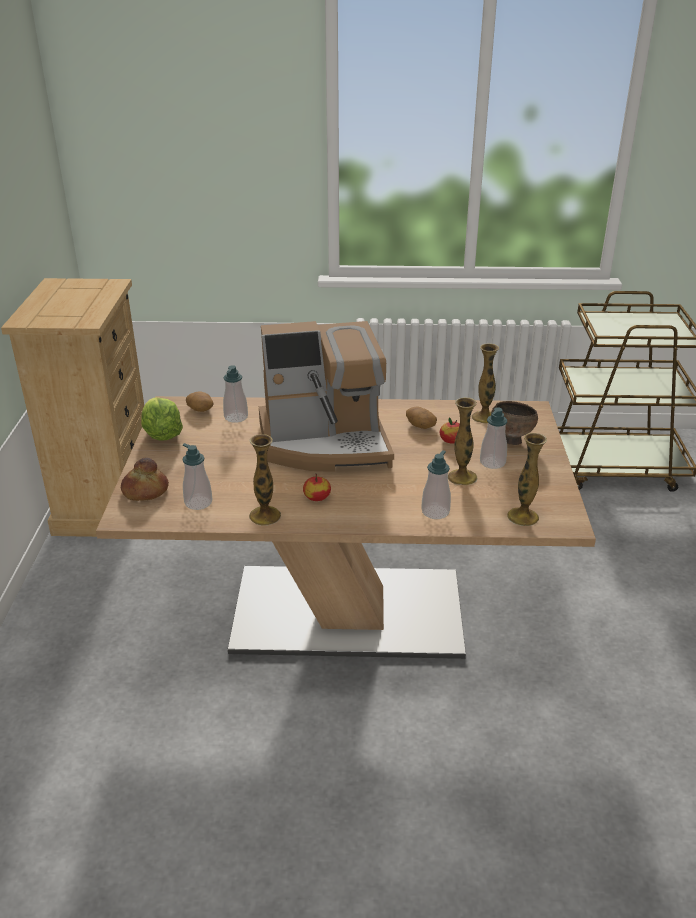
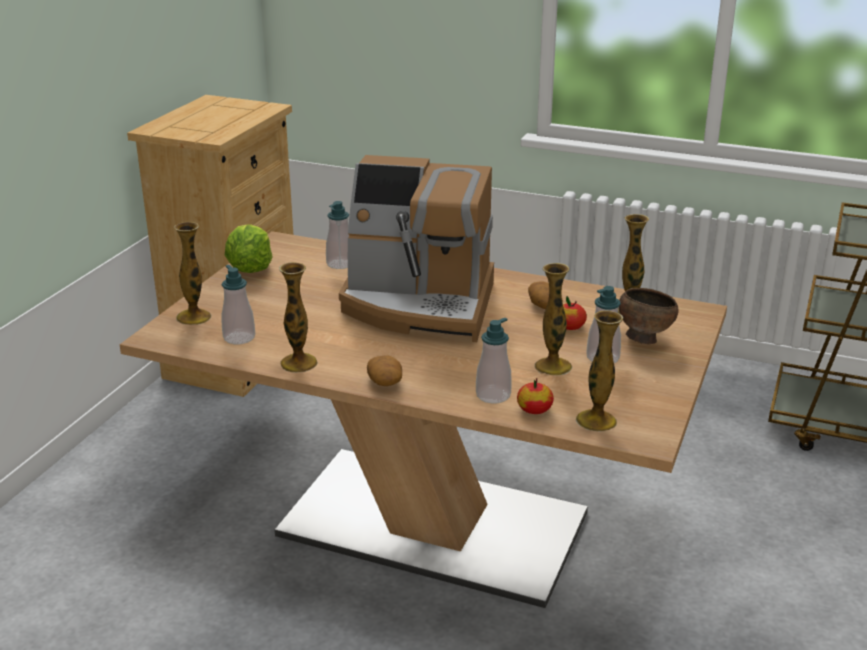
camera: 20 degrees right, 5 degrees down
bread [121,457,169,501] -> vase [174,222,212,325]
potato [186,391,213,412] -> potato moved to [367,356,402,386]
apple [303,474,331,501] -> apple moved to [517,378,554,414]

